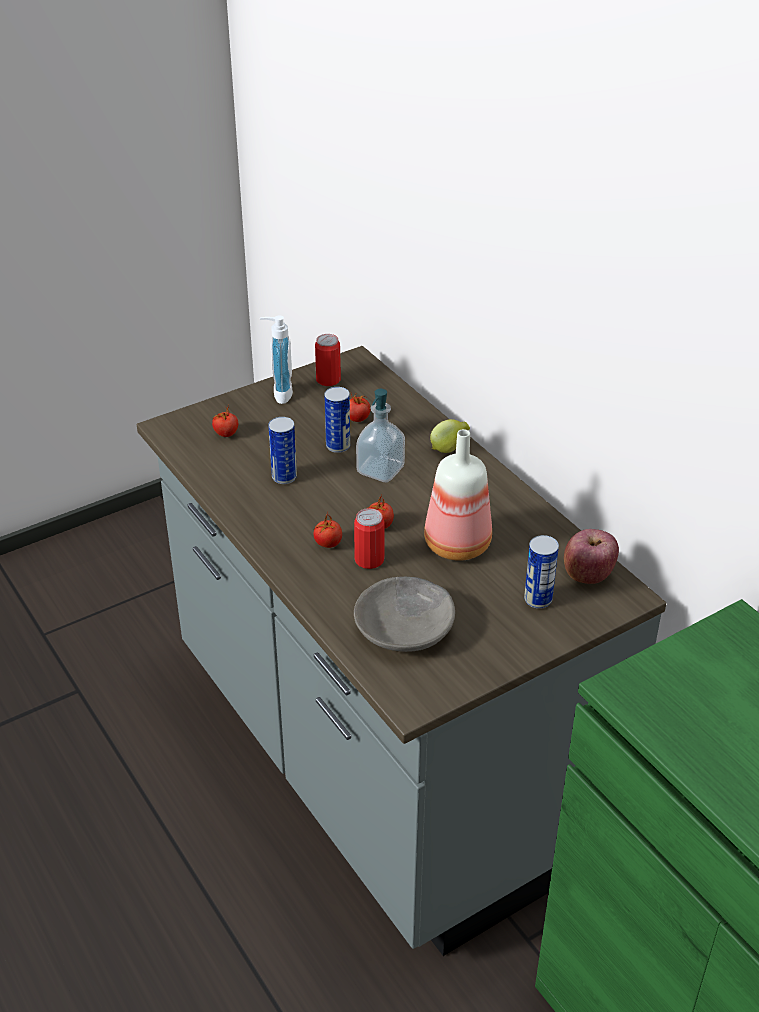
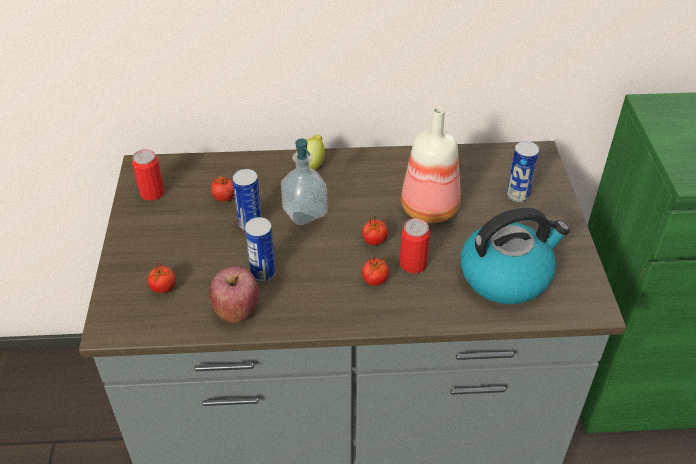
camera: 60 degrees left, 5 degrees up
soap dispenser [260,315,293,404] -> none
grey bowl [354,577,455,652] -> kettle [461,207,570,304]
apple [564,529,619,584] -> apple moved to [209,266,259,323]

